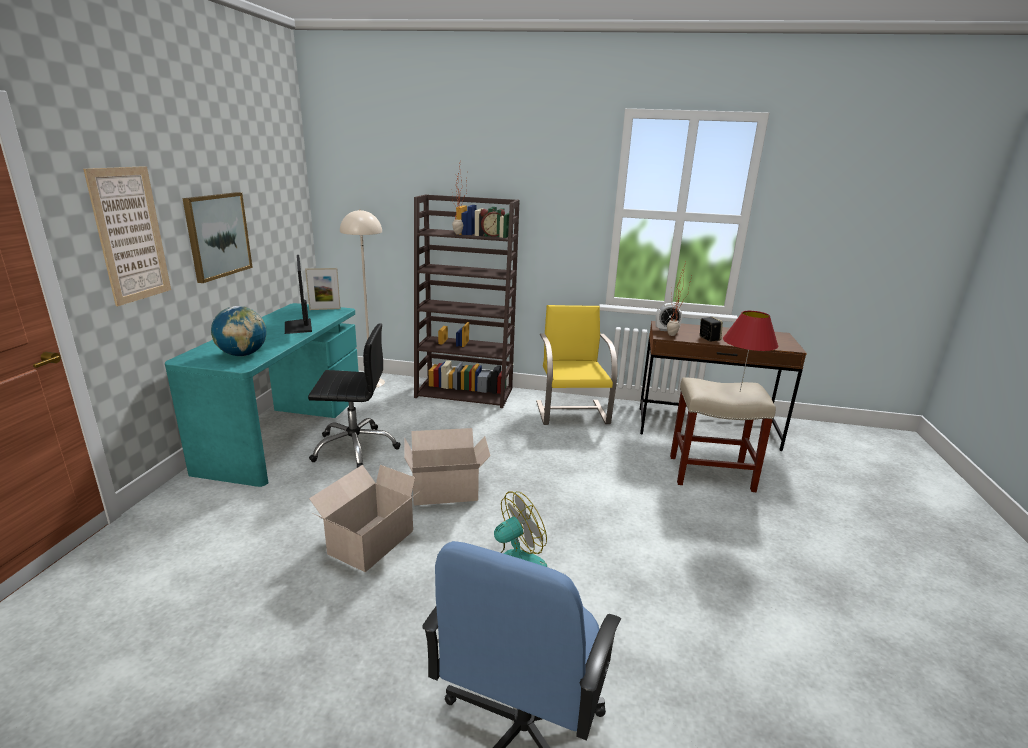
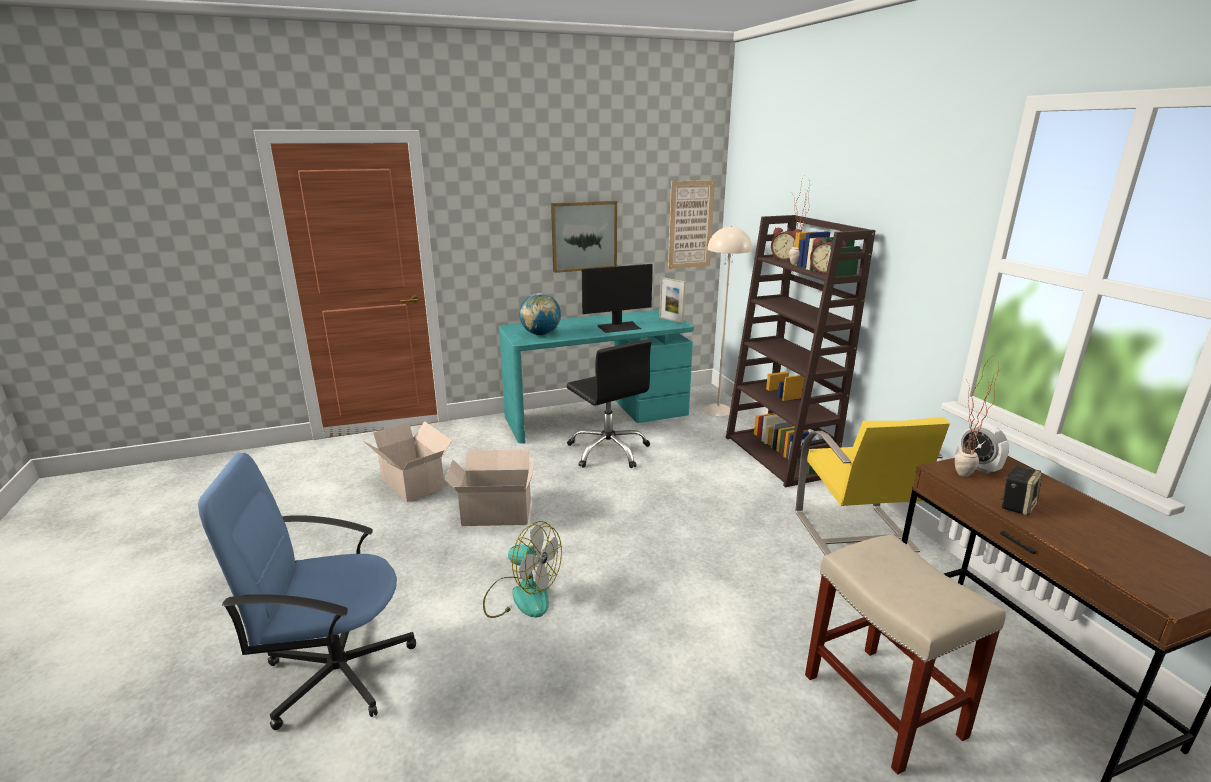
camera: 60 degrees right, 0 degrees up
picture [83,166,171,306] -> picture moved to [668,180,715,269]
monitor [285,255,312,334] -> monitor turned 150 degrees counterclockwise [582,264,653,333]
cardboard box [405,428,491,505] -> cardboard box moved to [362,421,452,502]
yellow chair [536,305,618,425] -> yellow chair turned 120 degrees clockwise [796,417,950,555]
red table lamp [723,311,778,391] -> none
none -> alarm clock [771,227,801,260]

